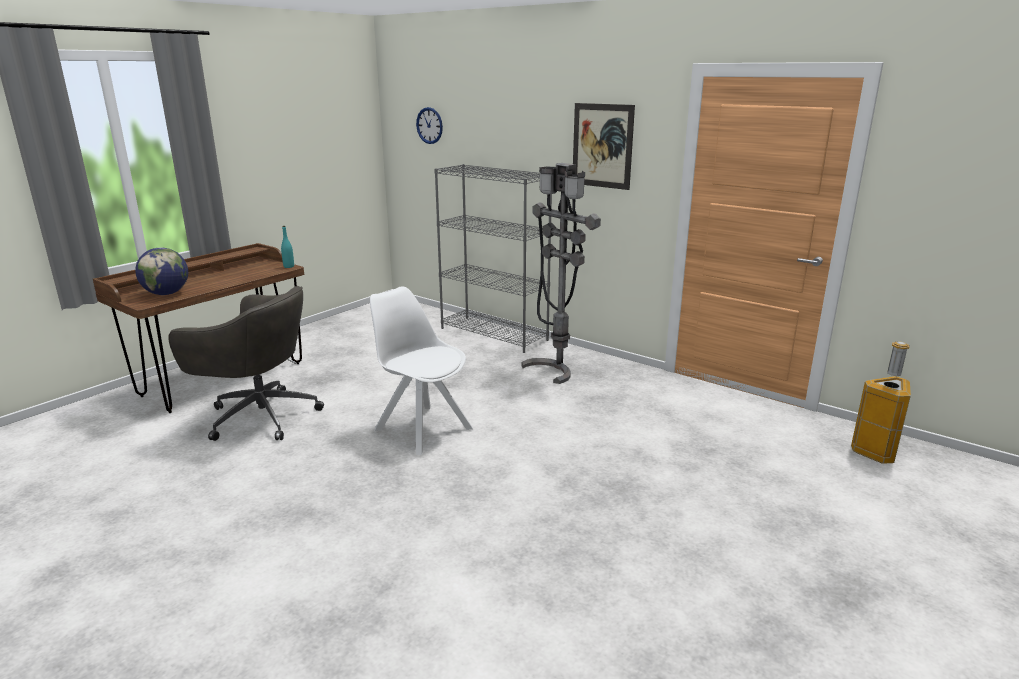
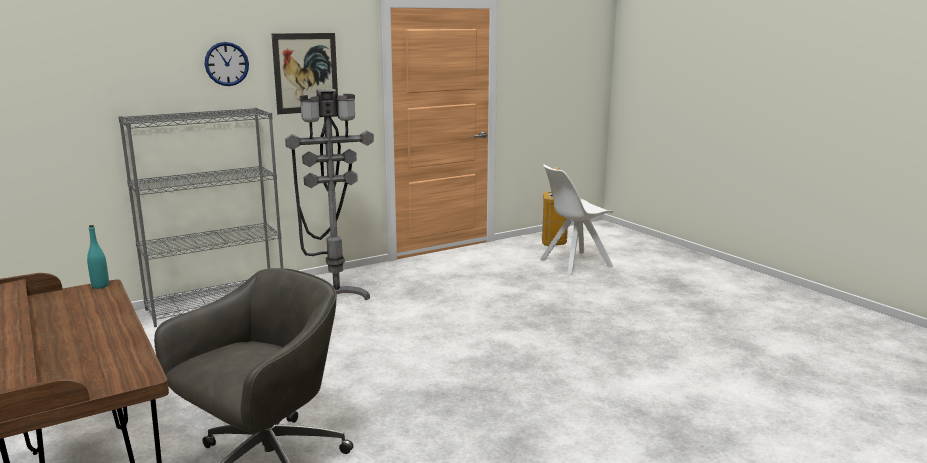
camera: 70 degrees left, 5 degrees down
globe [135,247,188,295] -> none
white chair [370,286,473,455] -> white chair moved to [540,164,613,275]
wall clock [416,107,443,144] -> wall clock moved to [205,42,249,86]

